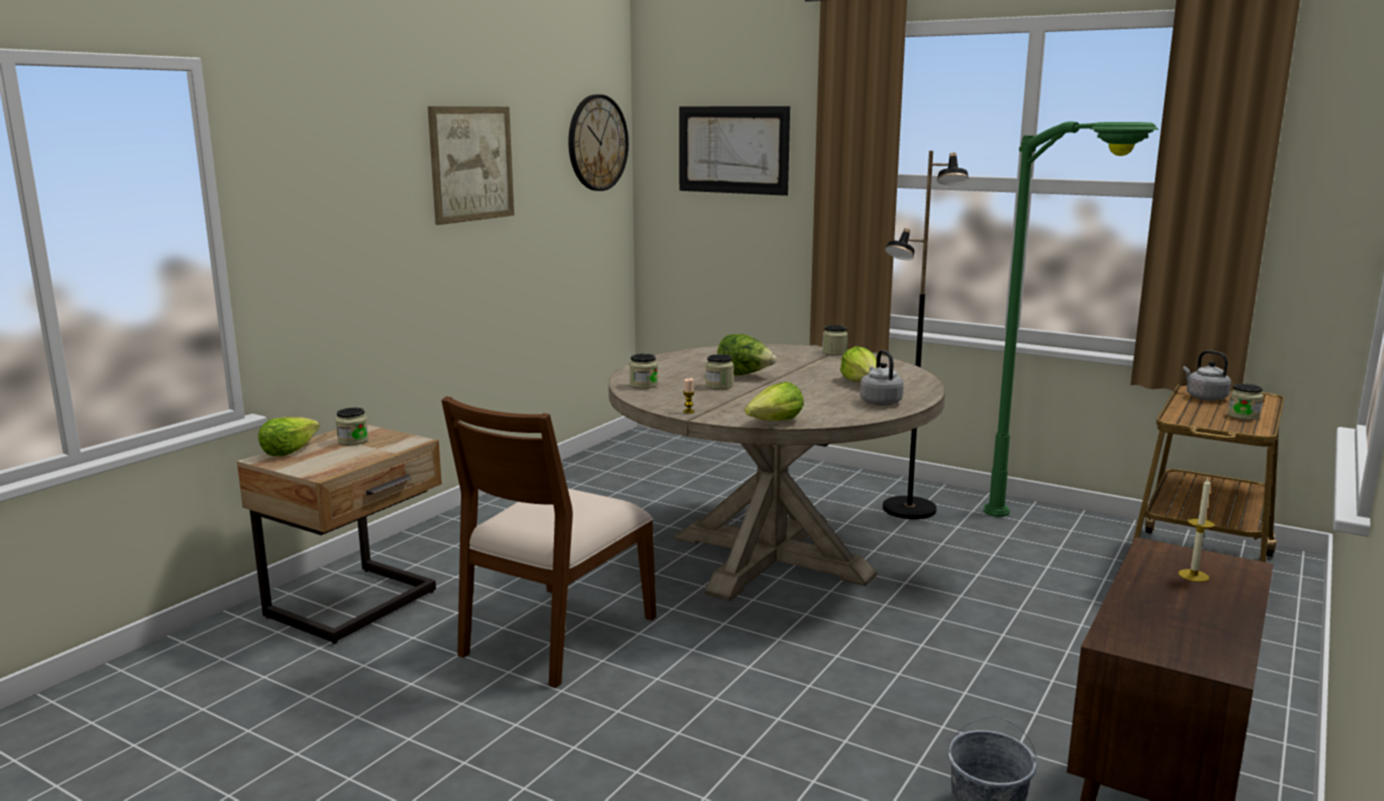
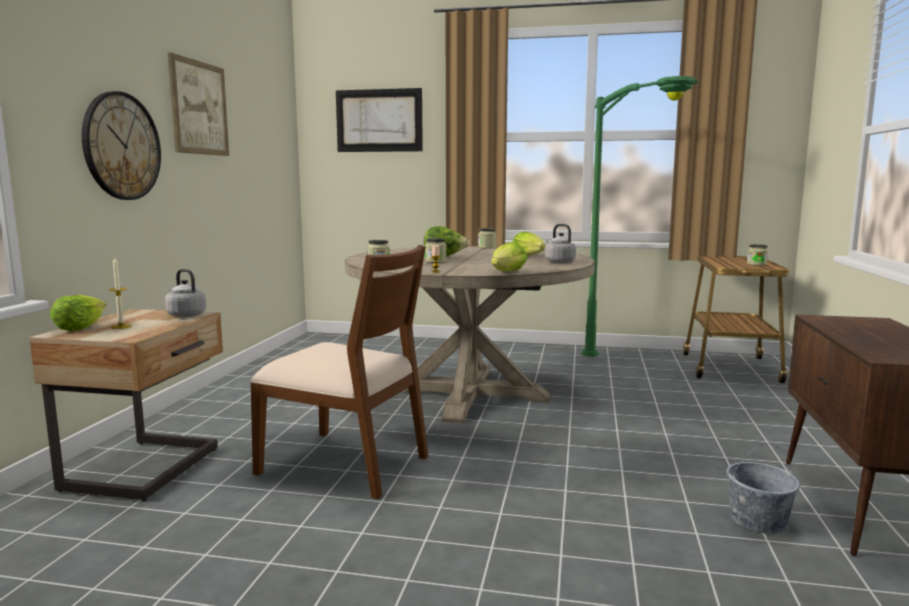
camera: 20 degrees left, 5 degrees down
jar [336,408,369,445] -> none
brown chair [441,396,656,688] -> brown chair turned 75 degrees counterclockwise [250,245,429,499]
wall clock [568,94,629,191] -> wall clock moved to [82,91,161,200]
black floor lamp [883,151,969,519] -> none
candle [1178,478,1215,582] -> candle moved to [109,256,132,329]
grey kettle [1183,350,1231,401] -> grey kettle moved to [165,269,206,317]

